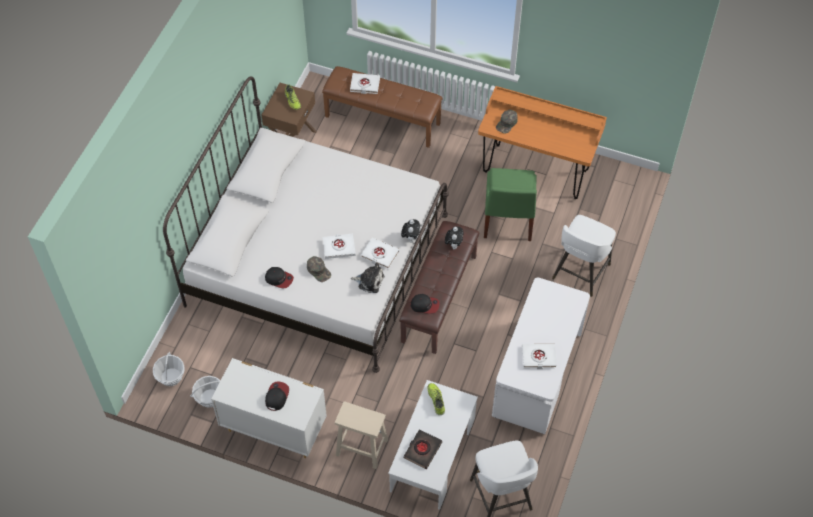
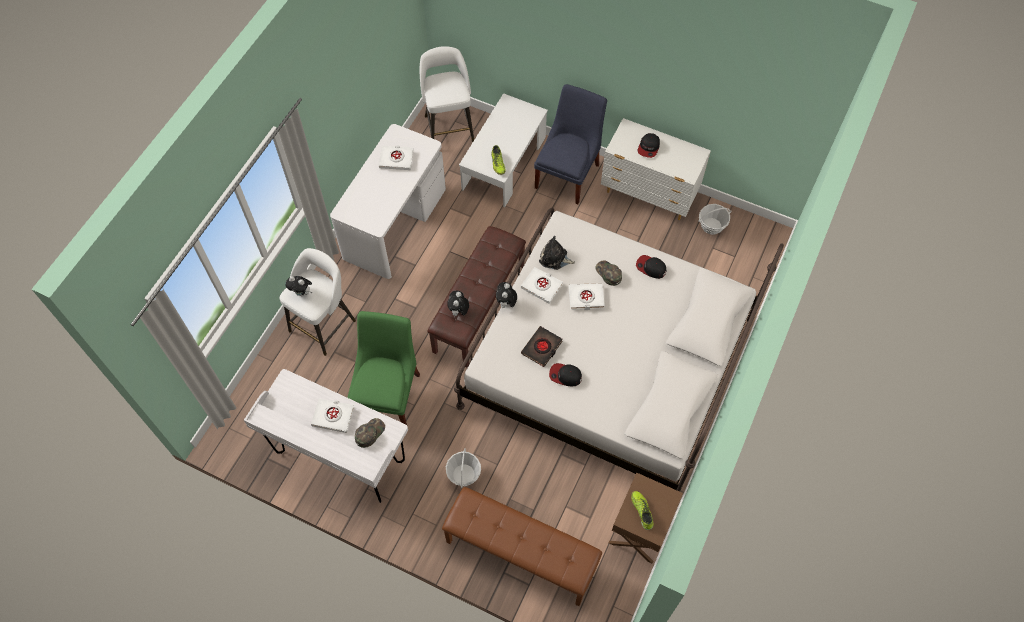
camera: 175 degrees left, 5 degrees up
basket [153,352,185,386] -> basket moved to [445,448,481,488]
beige stool [335,401,388,469] -> blue chair [534,84,607,204]
white book [350,73,380,94] -> white book moved to [311,399,354,433]
black book [404,429,442,469] -> black book moved to [521,326,563,367]
cap [410,294,440,314] -> cap moved to [549,363,582,386]
orange desk [478,86,607,199] -> white desk [244,369,408,503]
none -> plush toy [285,276,312,296]

